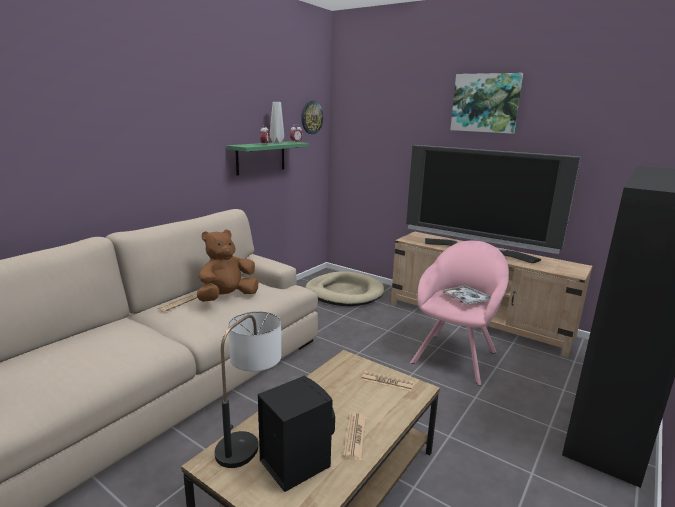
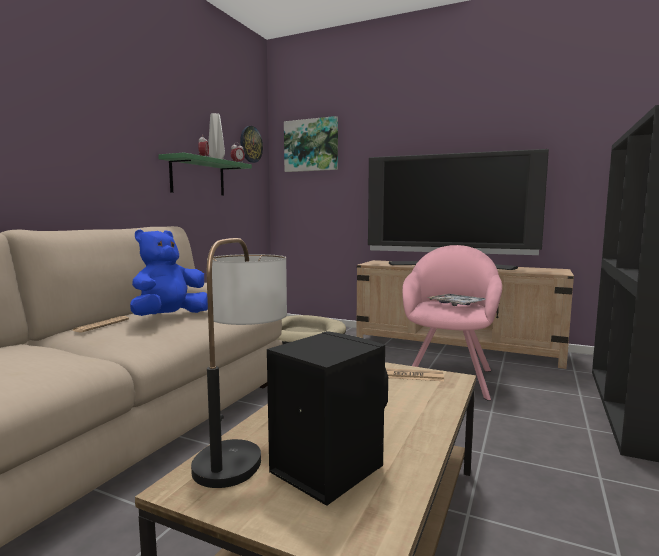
camera: 10 degrees left, 10 degrees down
brown plush toy [197,230,258,302] -> blue plush toy [130,230,208,316]
newspaper [343,413,366,460] -> none
picture [450,73,523,134] -> picture moved to [284,116,338,172]

